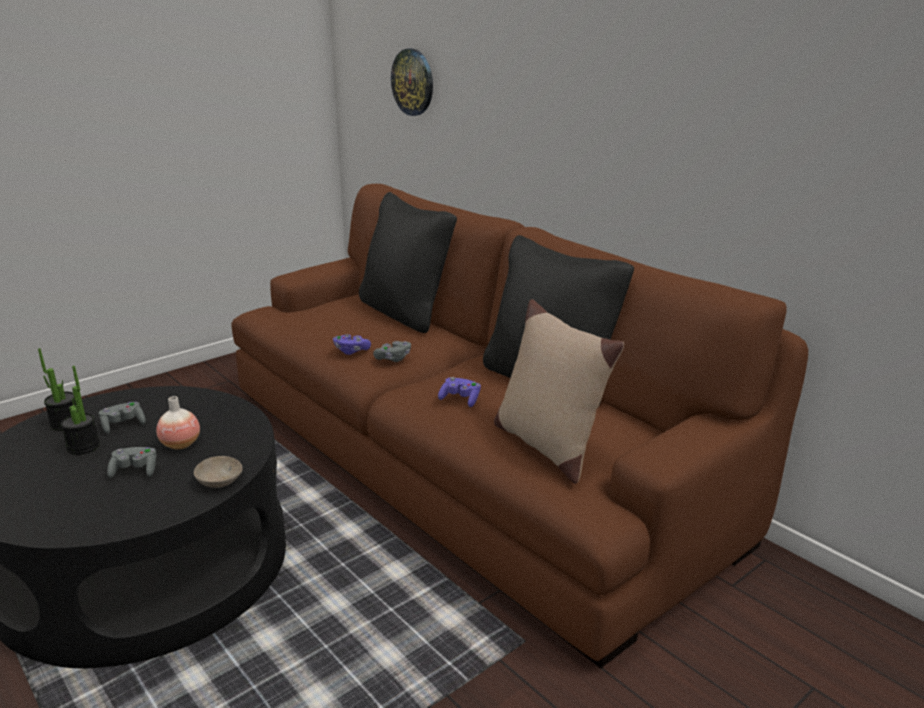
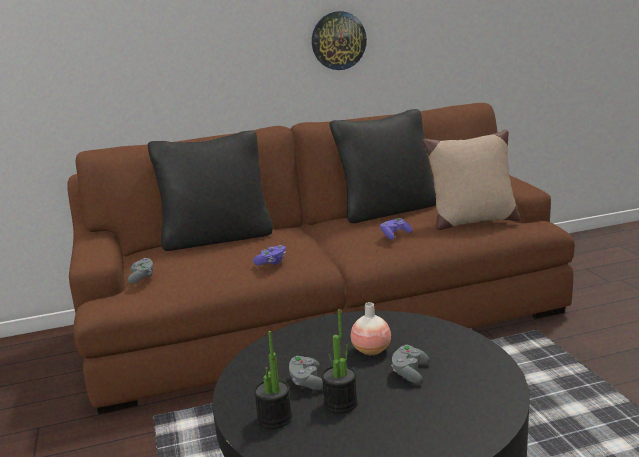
camera: 65 degrees left, 5 degrees down
beige bowl [194,456,242,488] -> none
grey game controller [373,341,411,362] -> grey game controller moved to [128,258,153,283]
wall clock [391,49,433,116] -> wall clock moved to [312,11,367,70]

